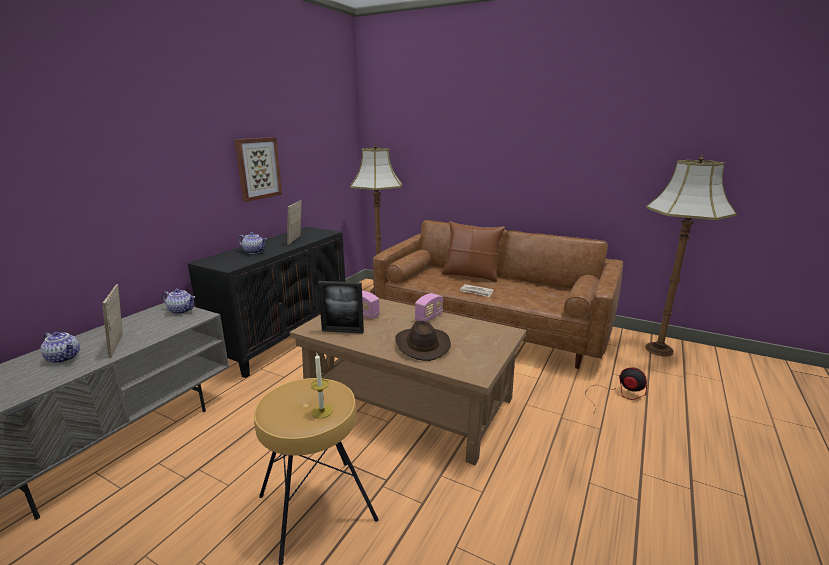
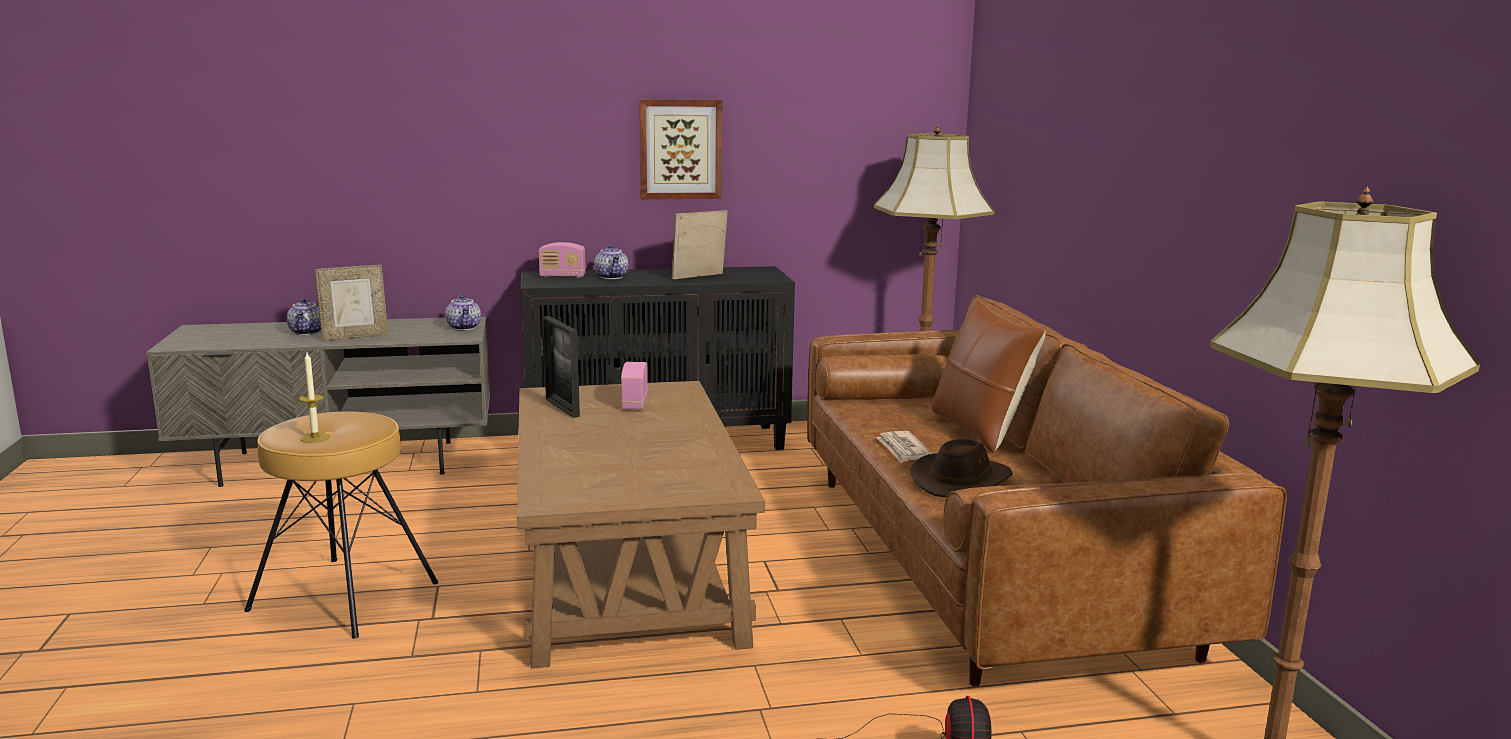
camera: 50 degrees right, 5 degrees down
picture frame [102,284,123,358] -> picture frame turned 150 degrees counterclockwise [315,265,388,341]
brown hat [395,321,451,361] -> brown hat moved to [910,439,1013,497]
radio [415,293,443,322] -> radio moved to [539,242,586,278]

